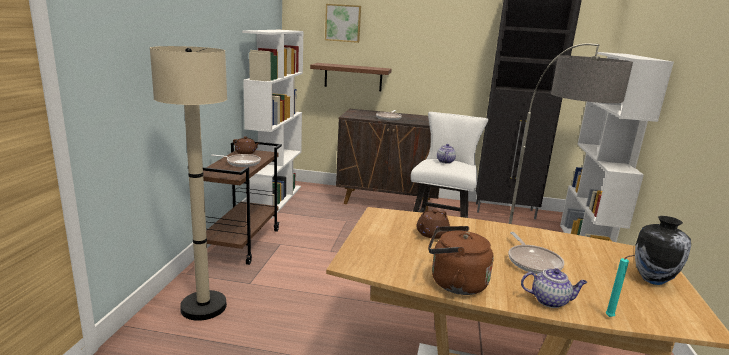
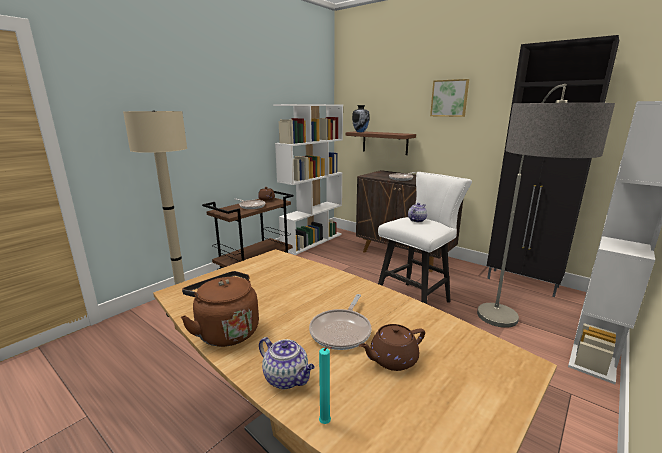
camera: 30 degrees right, 0 degrees up
picture [325,4,361,43] -> picture moved to [430,79,469,117]
brown teapot [417,209,450,239] -> brown teapot moved to [359,324,425,371]
vase [635,216,691,285] -> vase moved to [352,105,370,132]

